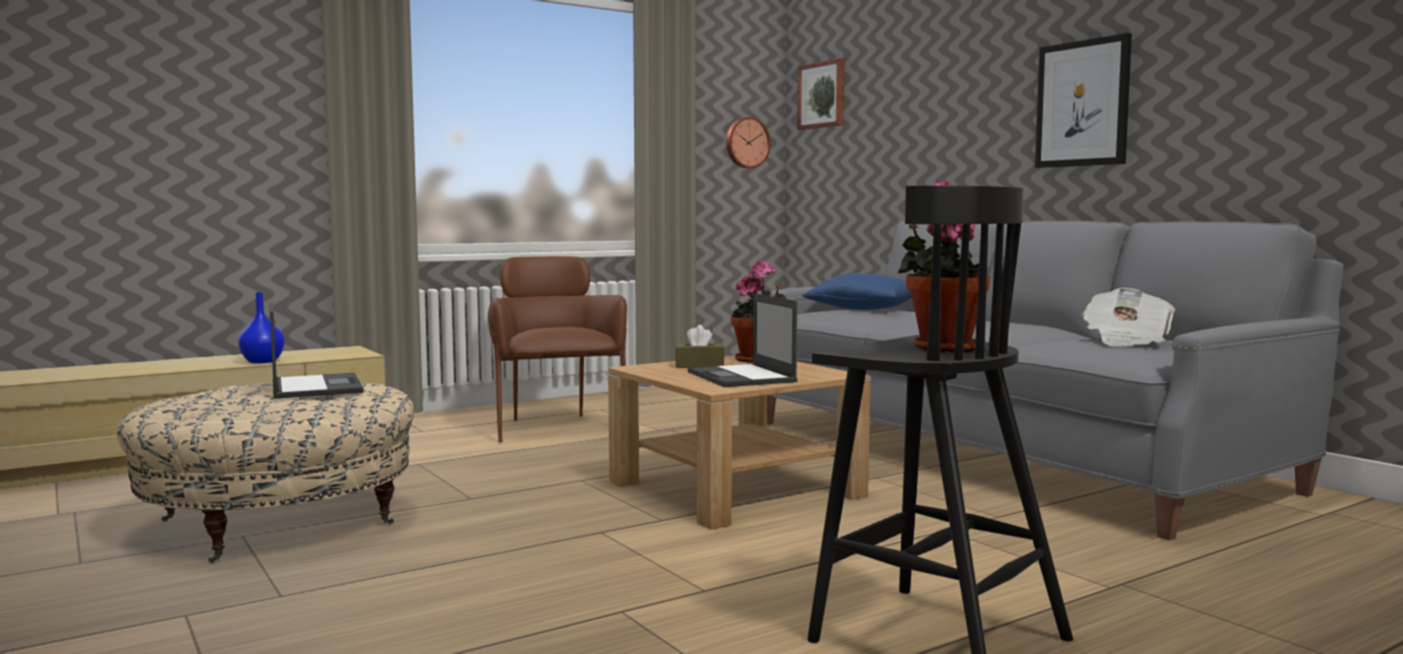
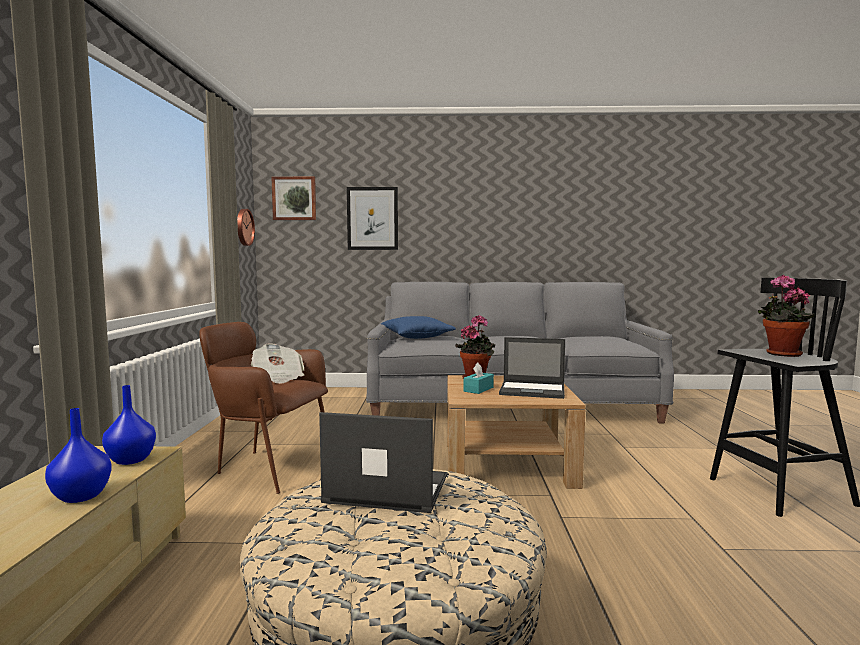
camera: 55 degrees left, 0 degrees up
brown tissue box [675,325,725,368] -> turquoise tissue box [463,362,494,394]
picture [1035,33,1132,168] -> picture moved to [347,187,398,250]
newspaper [1082,288,1175,347] -> newspaper moved to [251,344,305,384]
none -> blue vase [102,385,156,465]

